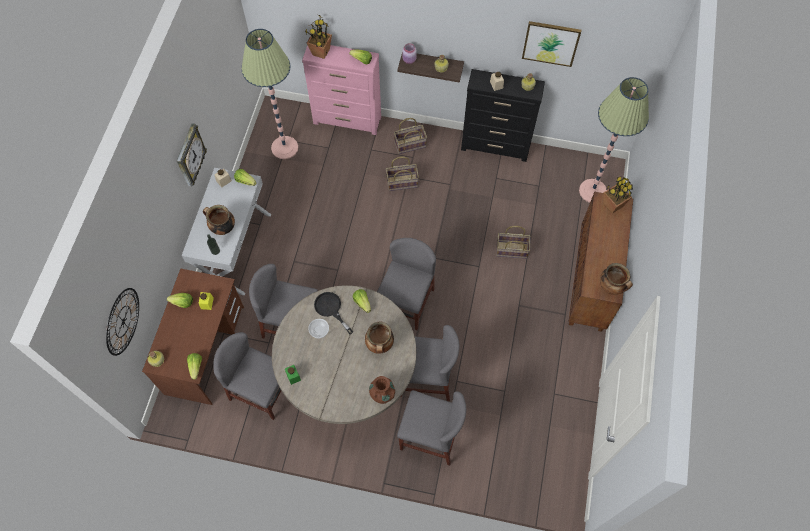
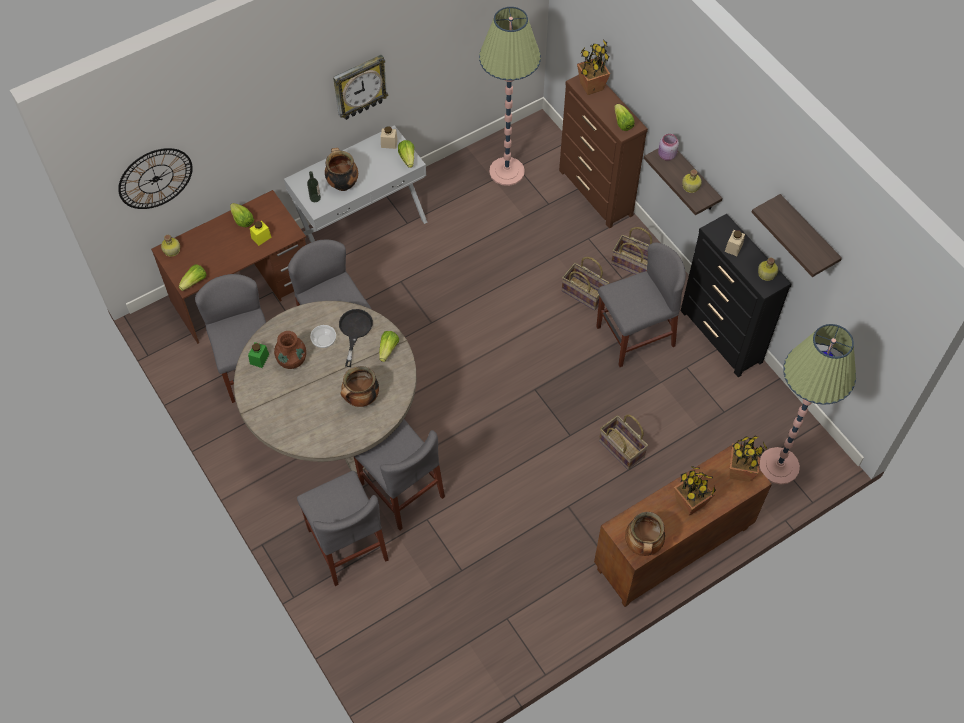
camera: 45 degrees right, 5 degrees down
pink dresser [302,45,381,135] -> brown dresser [559,75,648,229]
brown vase [369,376,395,404] -> brown vase moved to [274,331,306,369]
grey chair [377,238,436,330] -> grey chair moved to [596,243,686,367]
picture [522,21,581,67] -> shelf [751,194,842,277]
none -> potted plant [674,466,716,516]

